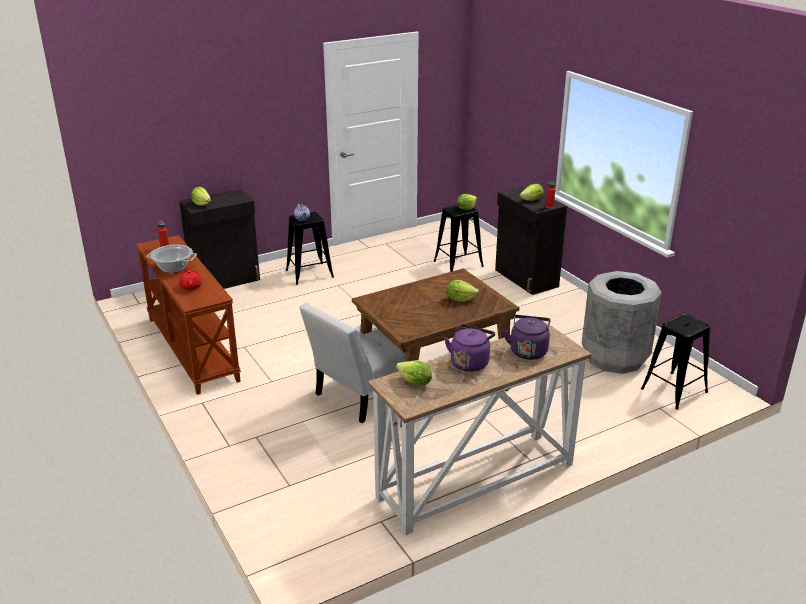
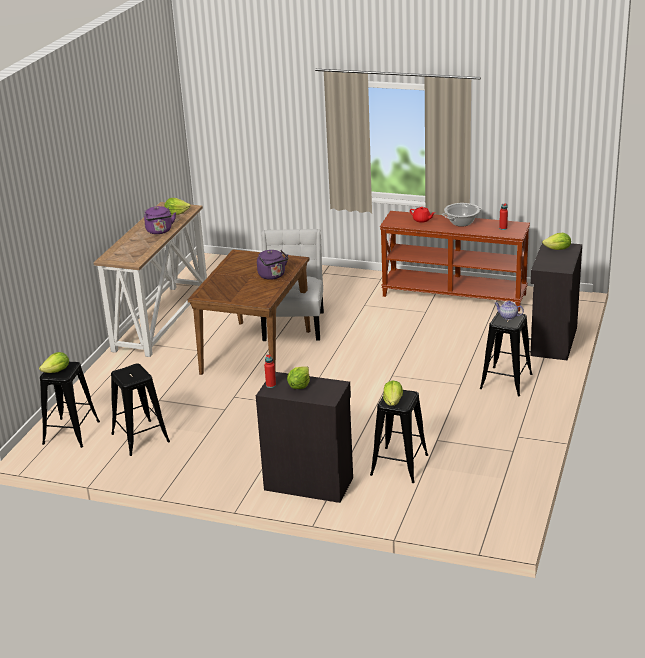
camera: 140 degrees right, 0 degrees up
lettuce [446,280,479,302] -> lettuce moved to [39,352,69,373]
purple kettle [503,315,551,360] -> purple kettle moved to [257,250,288,280]
grey trash can [582,271,662,374] -> black stool [111,364,170,456]

